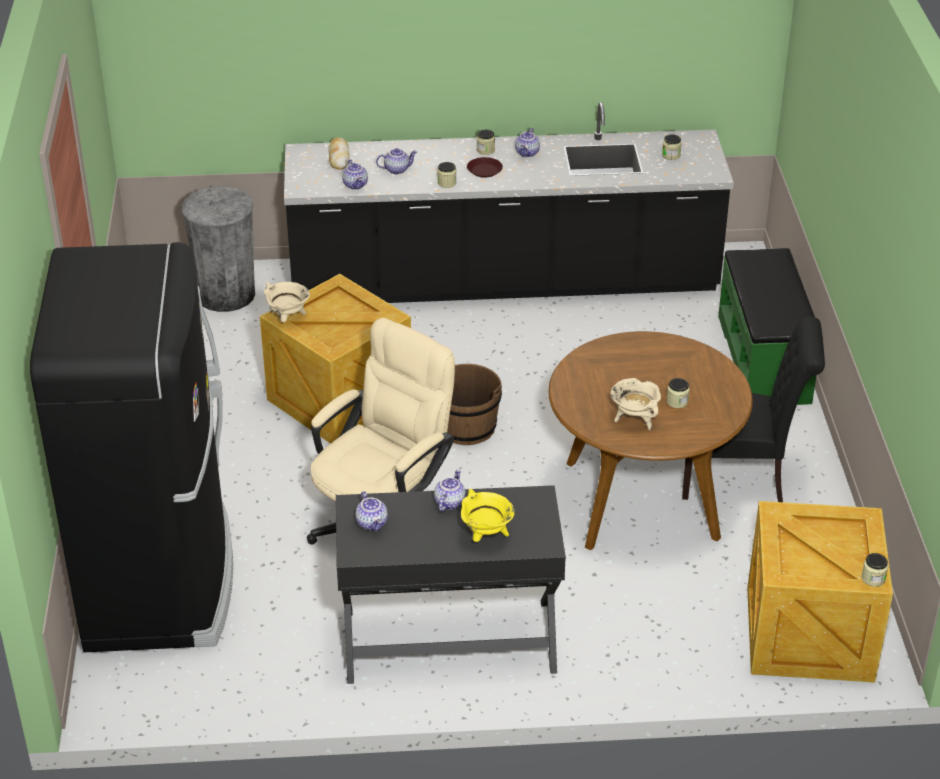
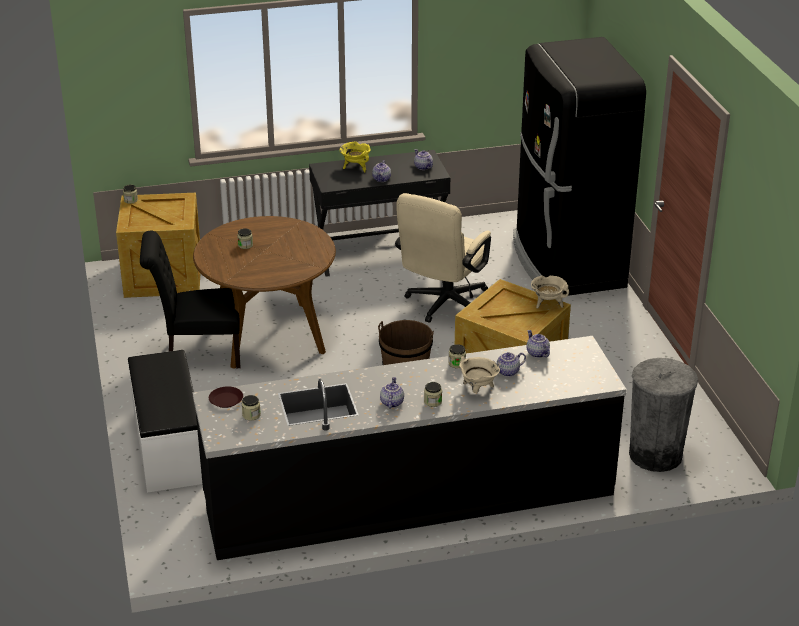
camera: 170 degrees right, 5 degrees down
bread [329,138,350,170] -> none
brown plate [467,157,503,178] -> brown plate moved to [209,386,243,408]
beige cooking pot [611,378,661,430] -> beige cooking pot moved to [459,356,500,393]
green bench [718,248,816,405] -> white bench [128,350,202,493]

